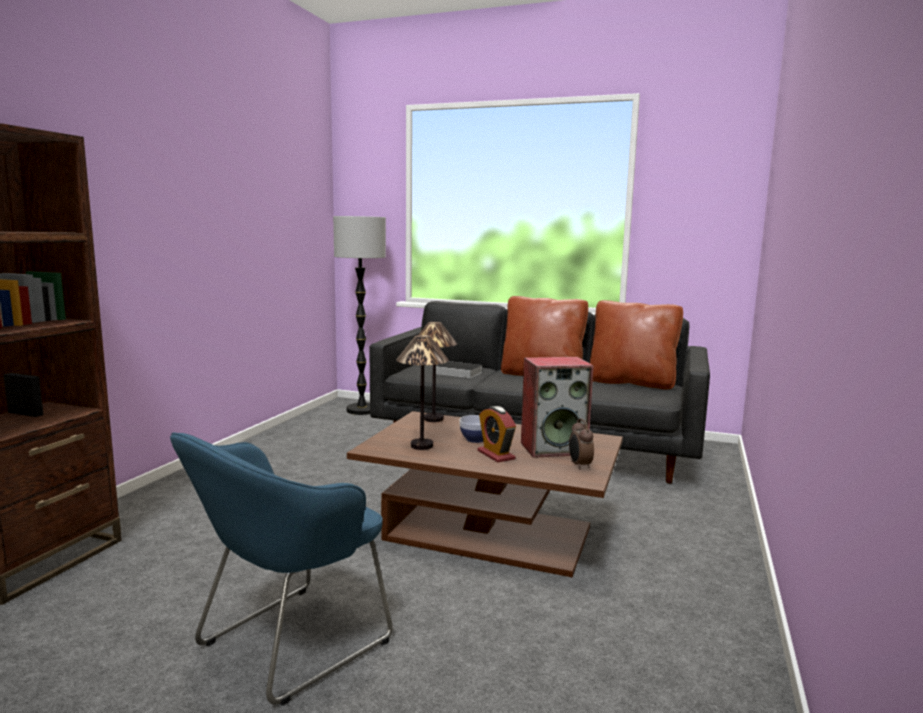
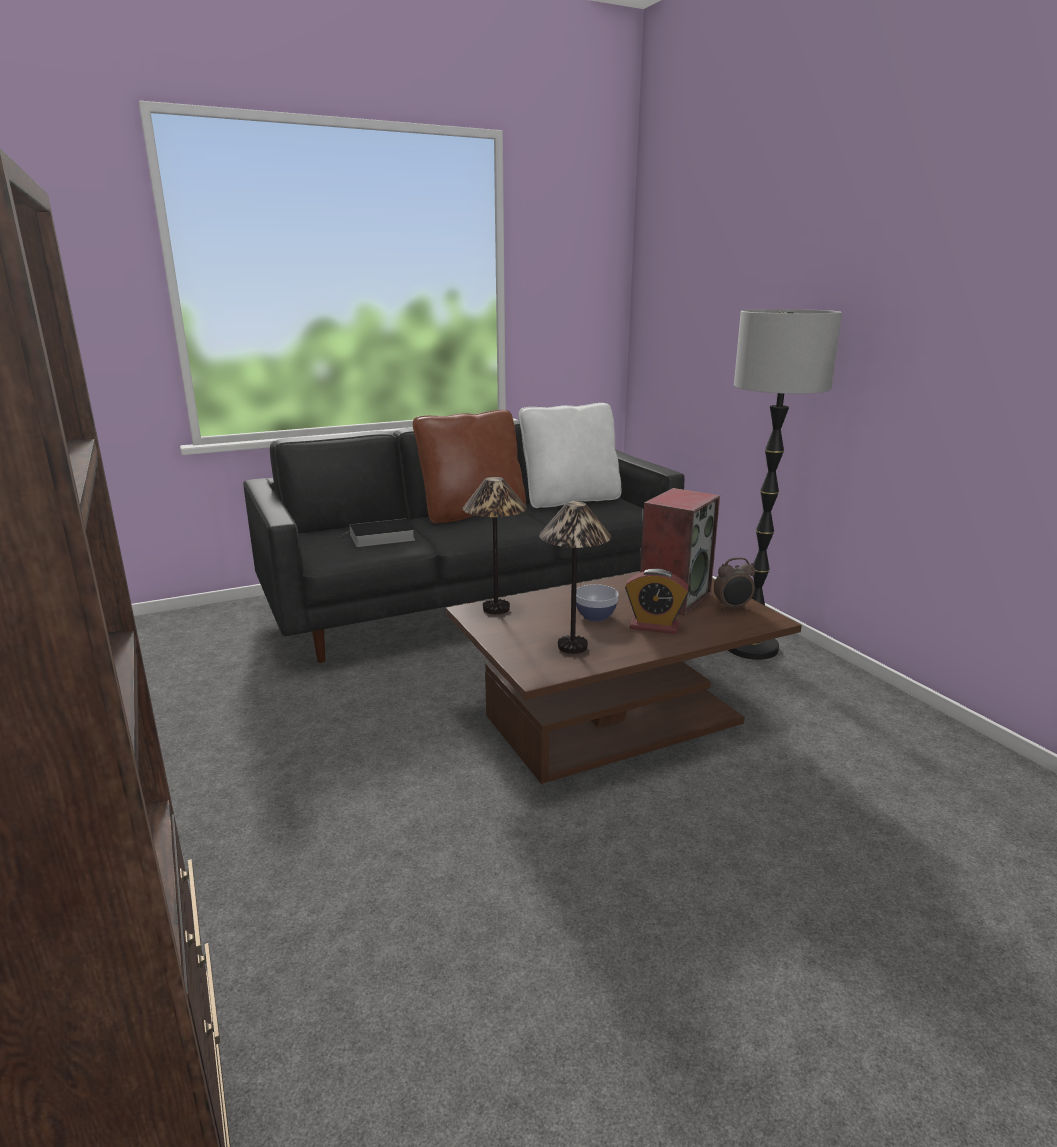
camera: 45 degrees left, 10 degrees up
blue armchair [170,432,393,706] -> none
floor lamp [333,216,386,415] -> floor lamp moved to [728,309,842,660]
alarm clock [569,418,594,470] -> alarm clock turned 45 degrees counterclockwise [714,557,755,610]
brown pillow [590,300,683,390] -> white pillow [519,403,622,508]

